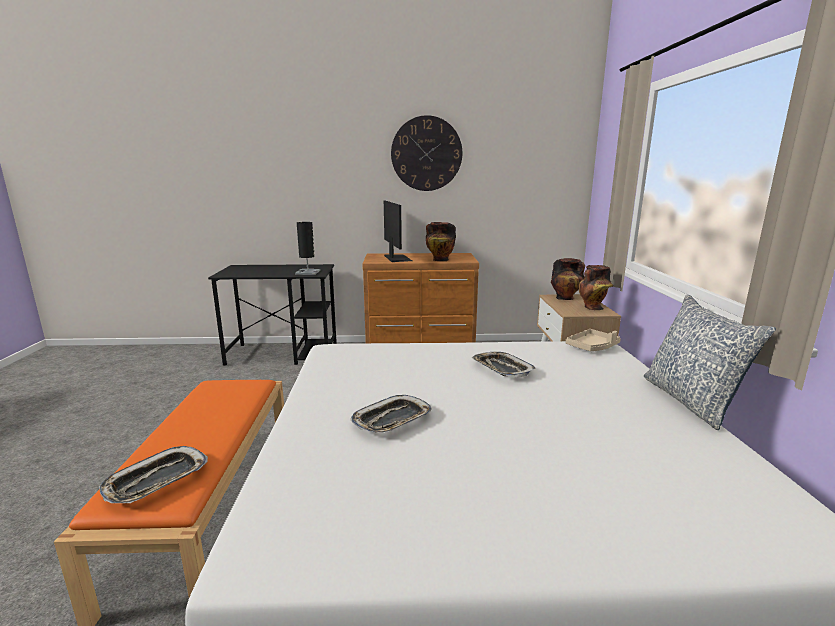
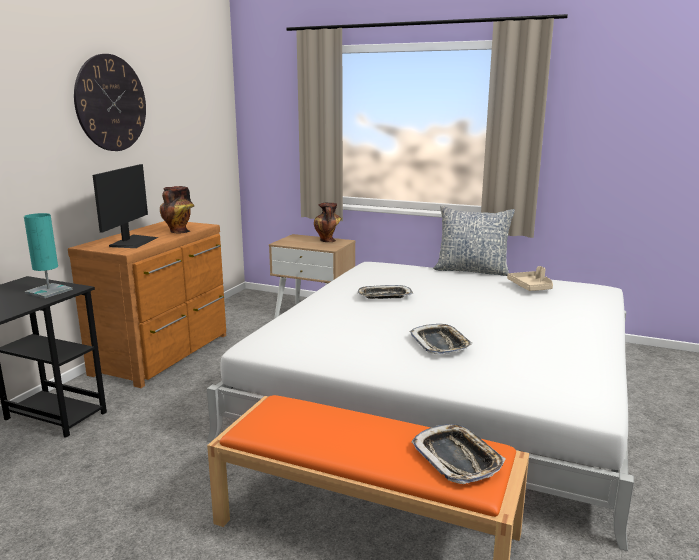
camera: 65 degrees left, 0 degrees up
black table lamp [295,222,320,275] -> turquoise table lamp [24,213,73,298]
monitor [384,201,412,262] -> monitor turned 90 degrees clockwise [93,164,159,248]
vase [551,258,585,300] -> none
beige tray [566,329,621,351] -> beige tray moved to [507,266,553,291]

